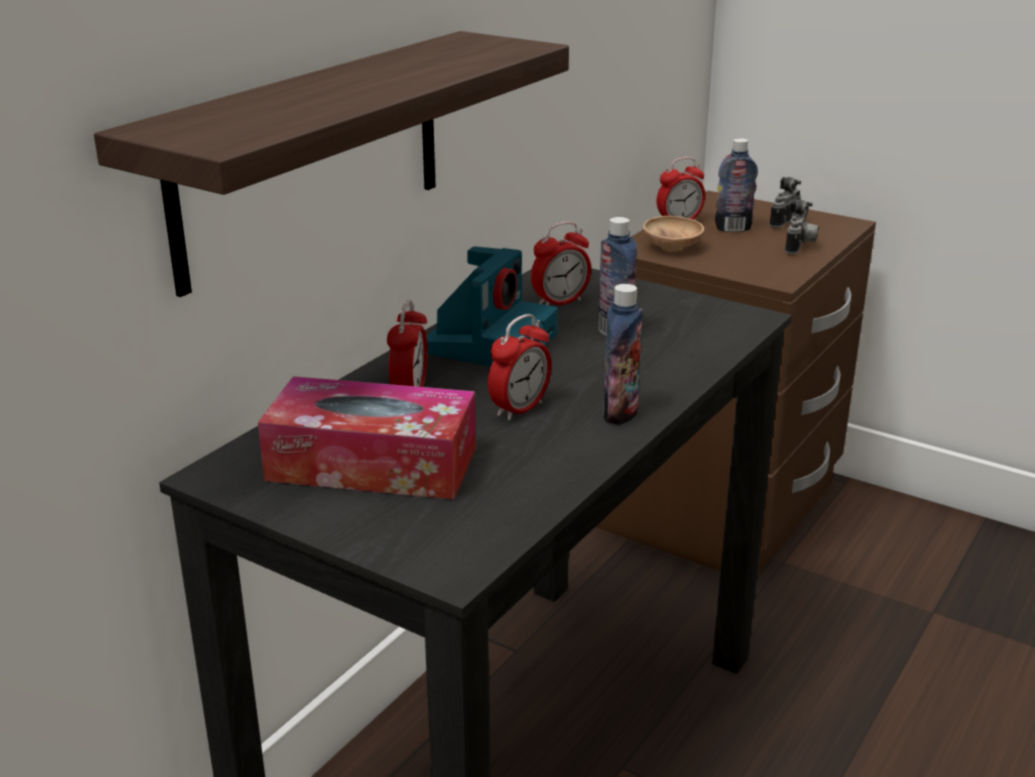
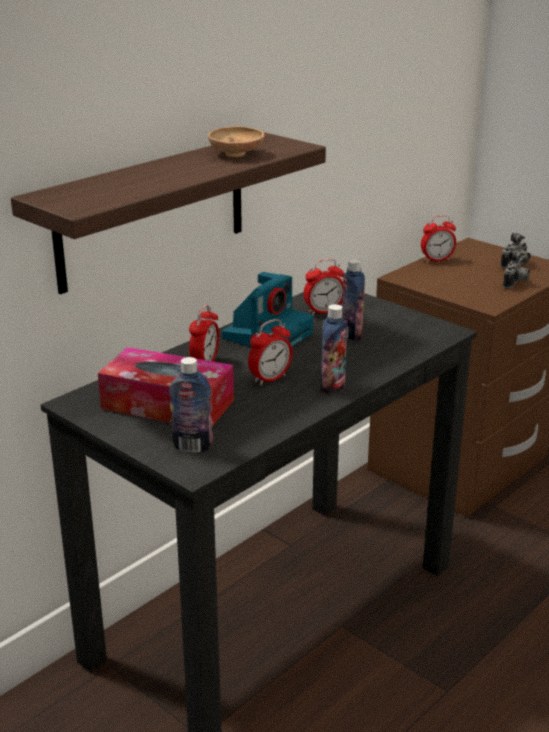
camera: 10 degrees right, 0 degrees up
brown bowl [643,216,704,252] -> brown bowl moved to [208,126,264,157]
bottle [715,138,758,232] -> bottle moved to [169,357,213,453]

